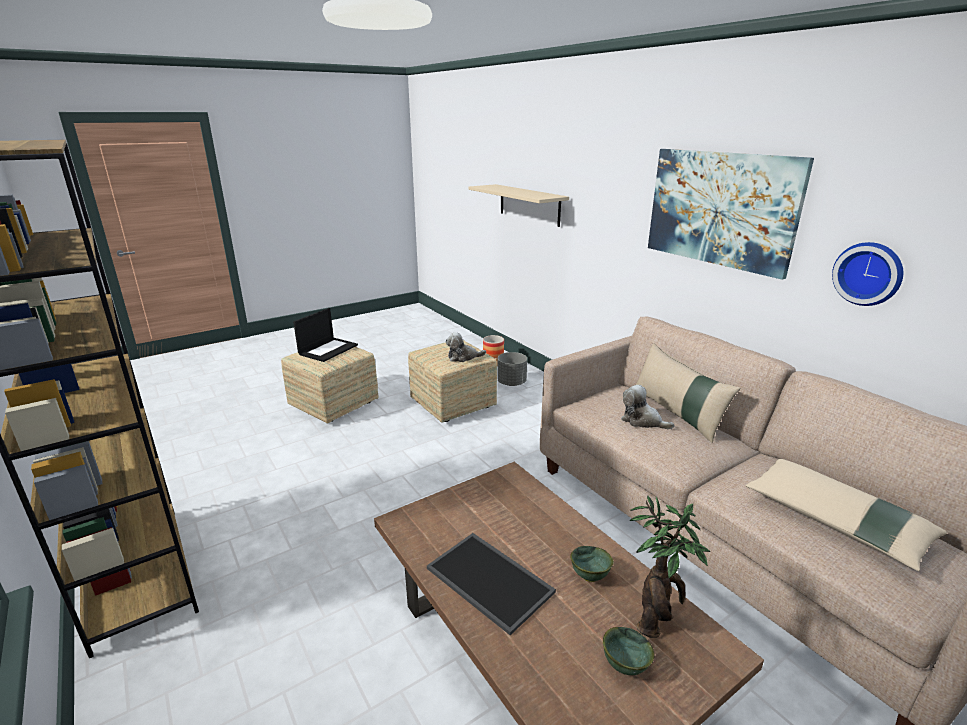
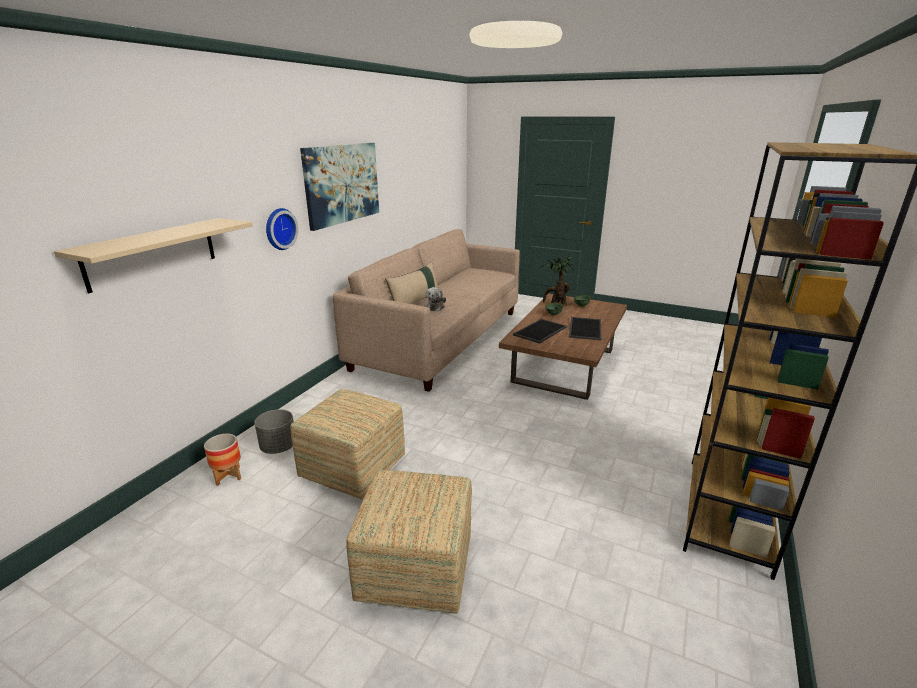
camera: 120 degrees left, 0 degrees up
laptop [293,308,358,362] -> none
plush toy [446,332,486,362] -> none
beige pillow [746,459,947,571] -> none
wall clock [832,242,903,306] -> wall clock moved to [266,208,298,250]
none -> tray [513,319,567,343]

